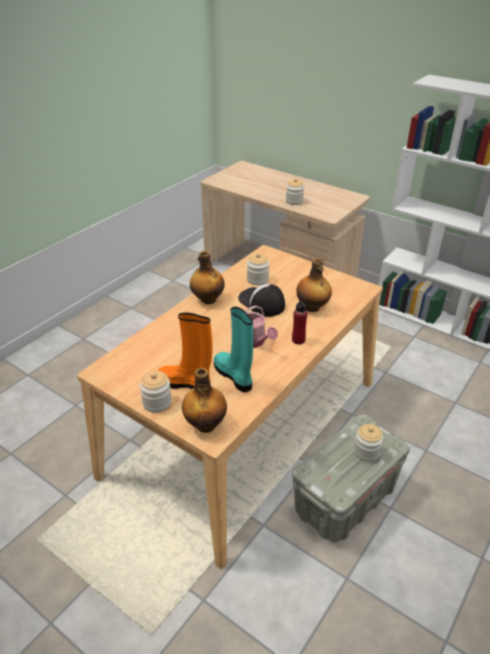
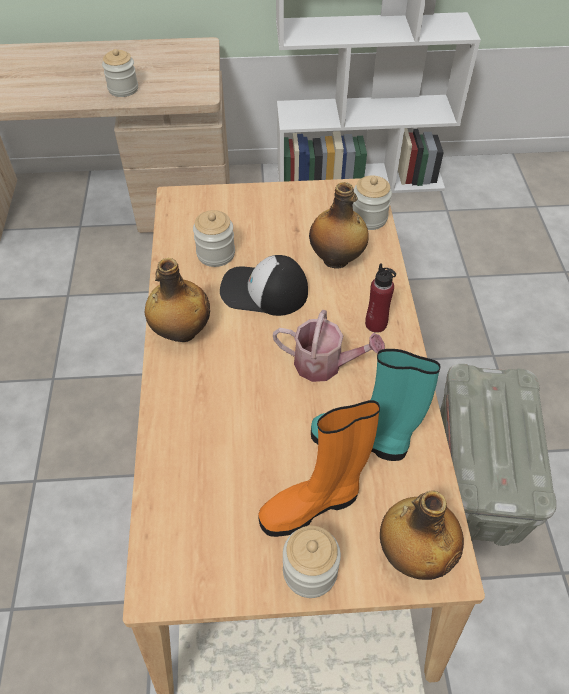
camera: 40 degrees left, 15 degrees up
jar [354,424,383,462] -> jar moved to [353,176,392,230]

